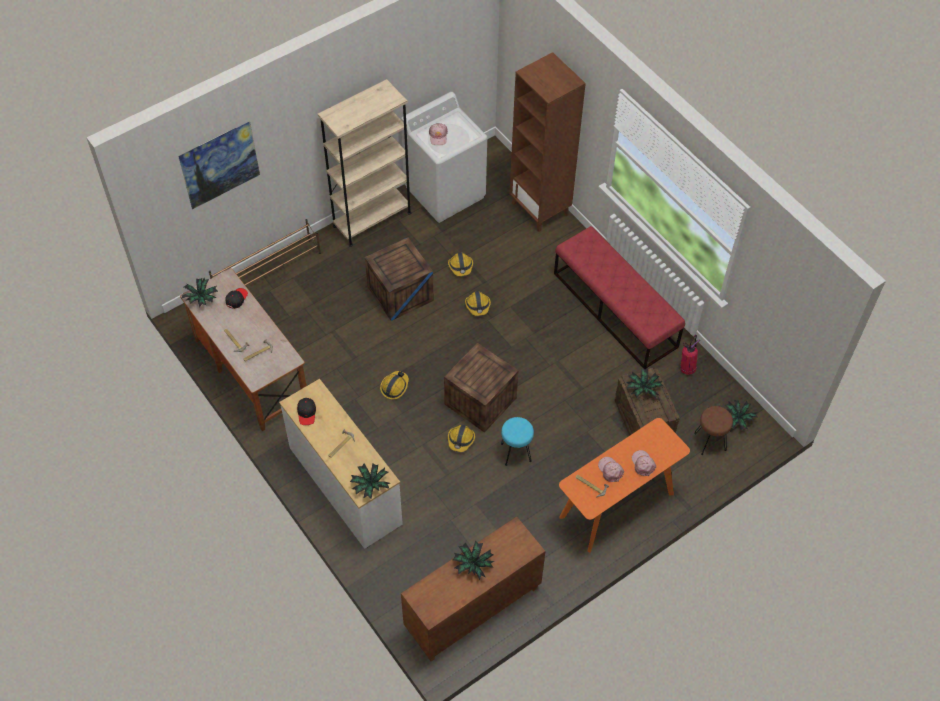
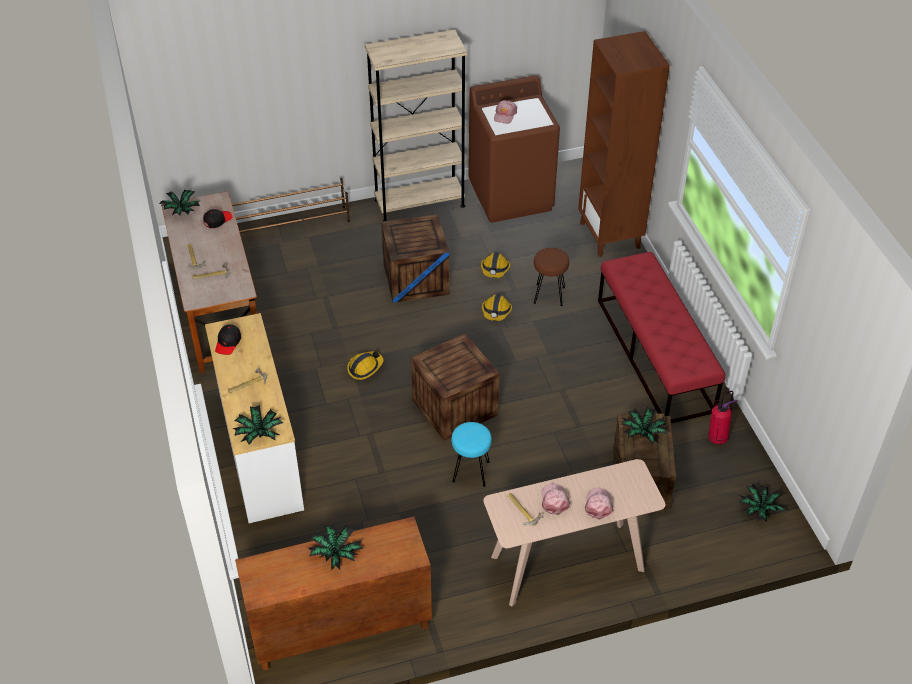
camera: 20 degrees right, 10 degrees down
picture [178,121,260,209] -> none
white washing machine [401,92,487,223] -> brown washing machine [468,75,560,223]
hard hat [448,425,475,452] -> none
orange console table [559,418,690,552] -> beige console table [483,459,665,606]
brown stool [694,406,733,455] -> brown stool moved to [534,248,569,306]

